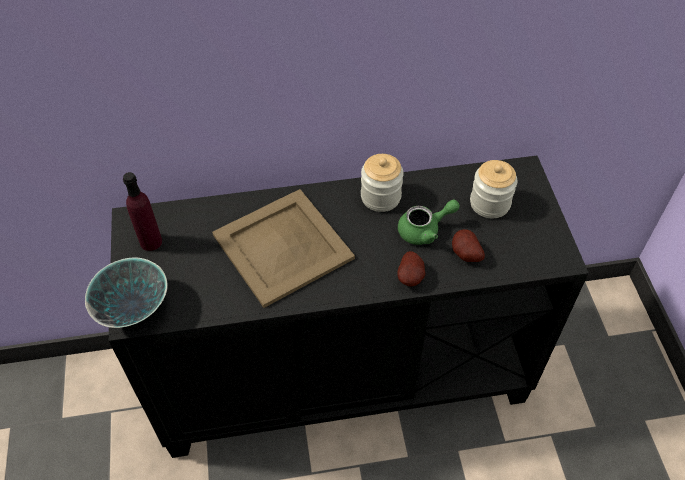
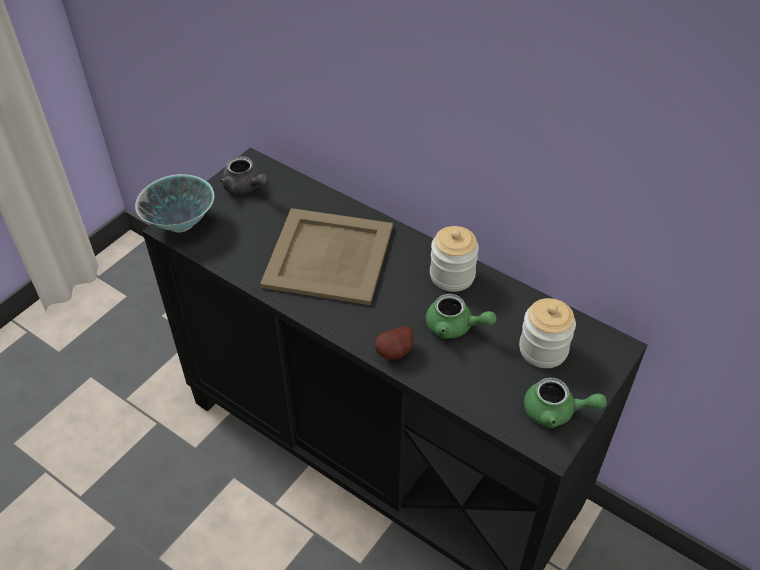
camera: 45 degrees right, 5 degrees down
purple bottle [123,172,162,251] -> grey teapot [220,156,269,194]
potato [452,229,485,262] -> none
none -> green teapot [524,377,607,428]

